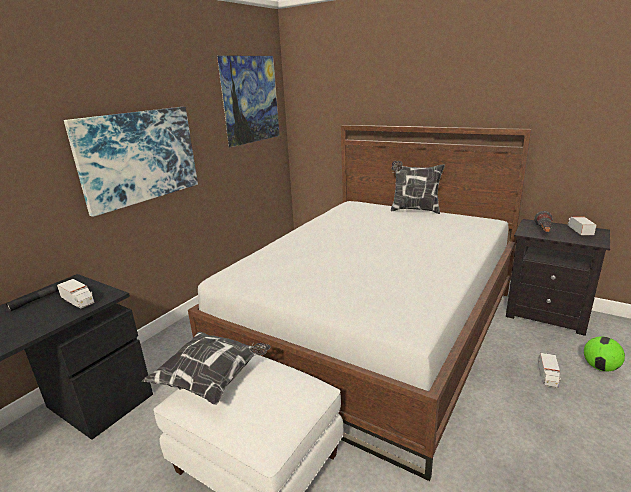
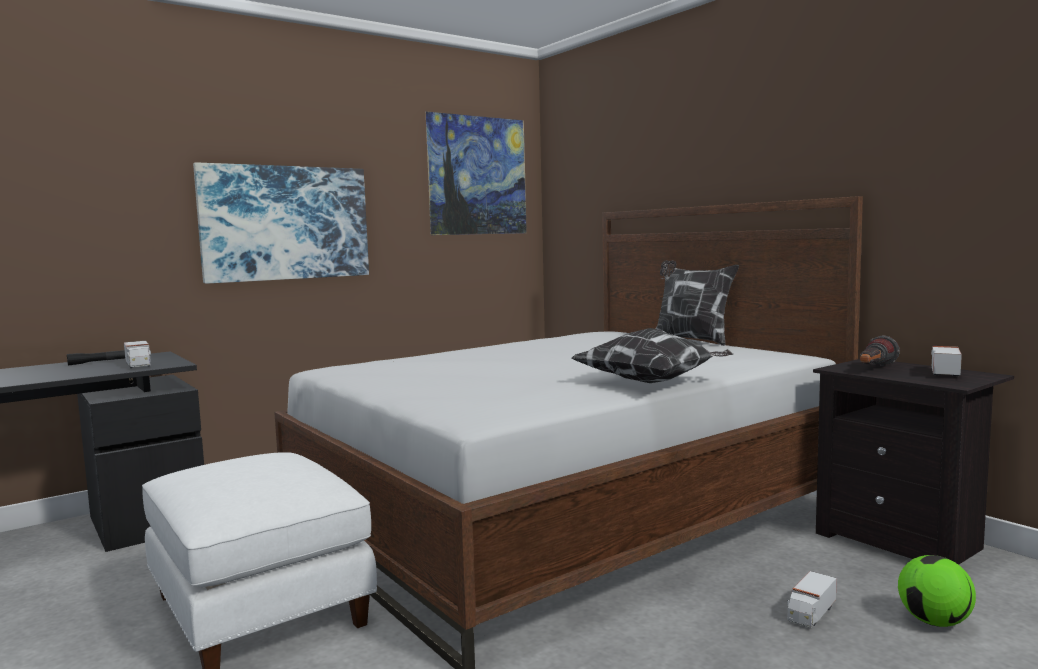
camera: 20 degrees right, 15 degrees down
pillow [142,332,271,405] -> pillow moved to [572,328,733,383]

